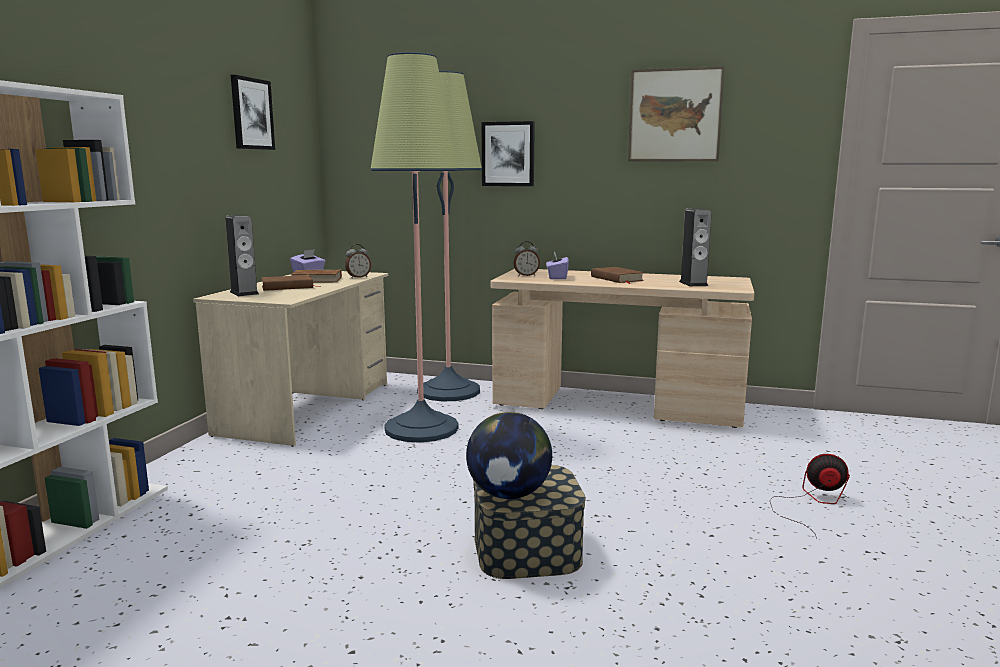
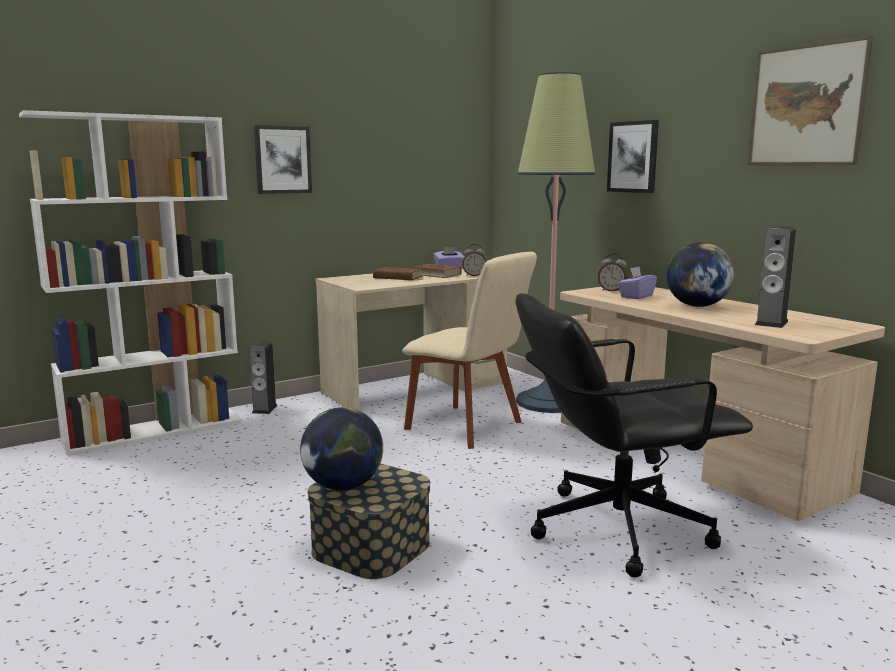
camera: 40 degrees right, 0 degrees up
speaker [225,215,259,296] -> speaker moved to [249,341,277,414]
picture [231,75,275,150] -> picture moved to [254,125,312,194]
floor lamp [370,52,459,443] -> beige chair [402,252,537,449]
brown book [591,267,645,284] -> globe [666,242,734,307]
fan [770,454,850,538] -> none
none -> black office chair [516,293,753,578]

